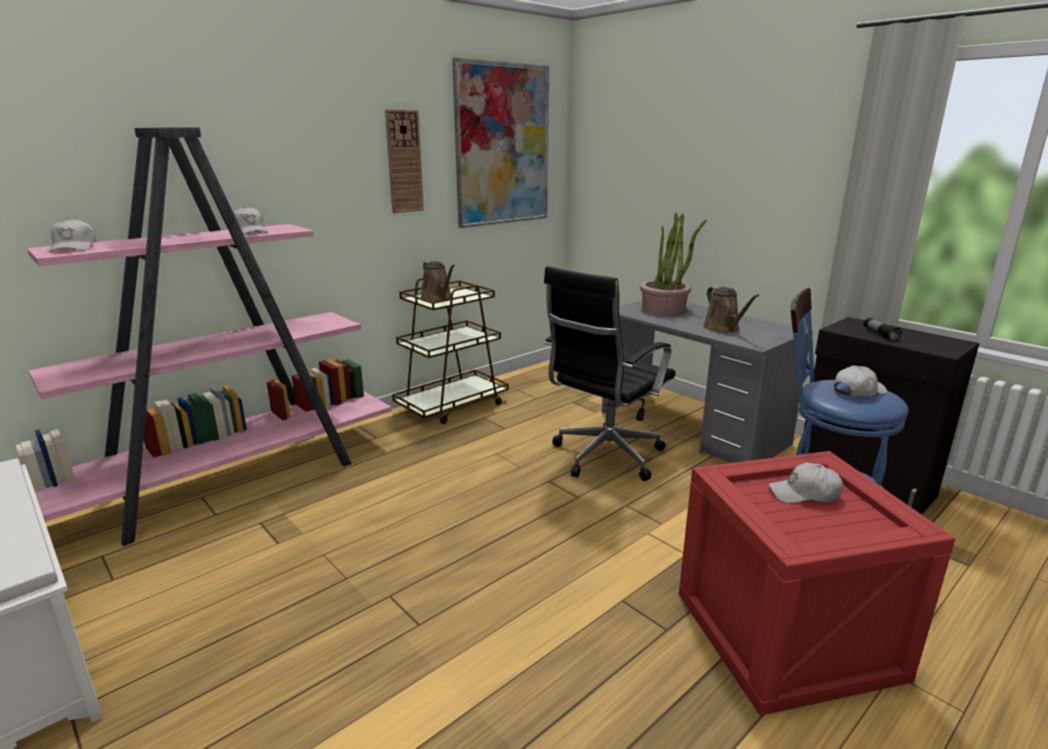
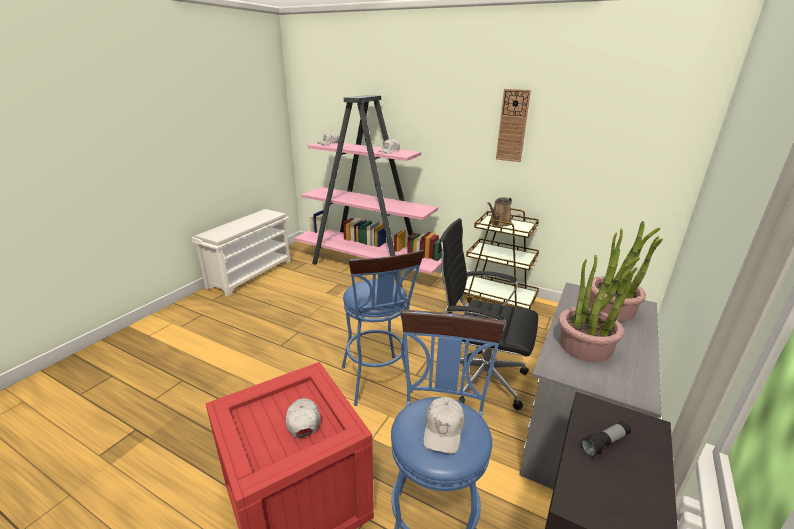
camera: 70 degrees right, 5 degrees up
picture [452,58,549,228] -> none
brown watering can [703,286,759,333] -> potted plant [559,248,640,362]
white cap [834,365,887,397] -> white cap turned 60 degrees clockwise [423,397,465,454]
none -> blue stool [341,250,424,406]

